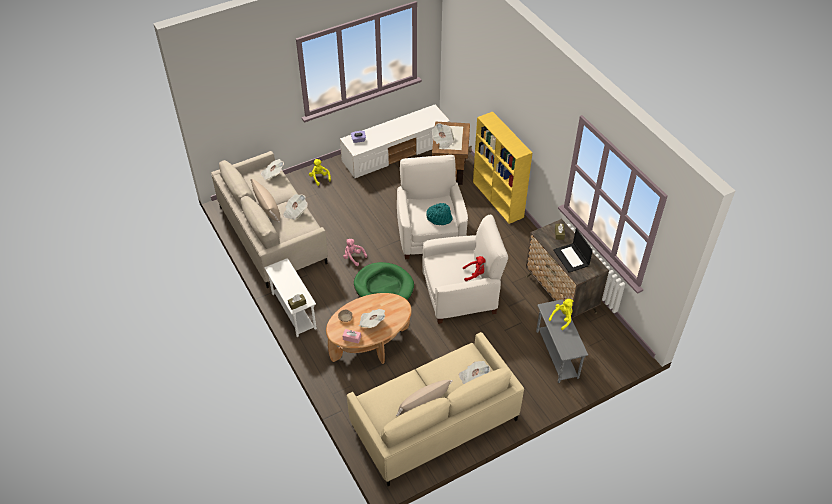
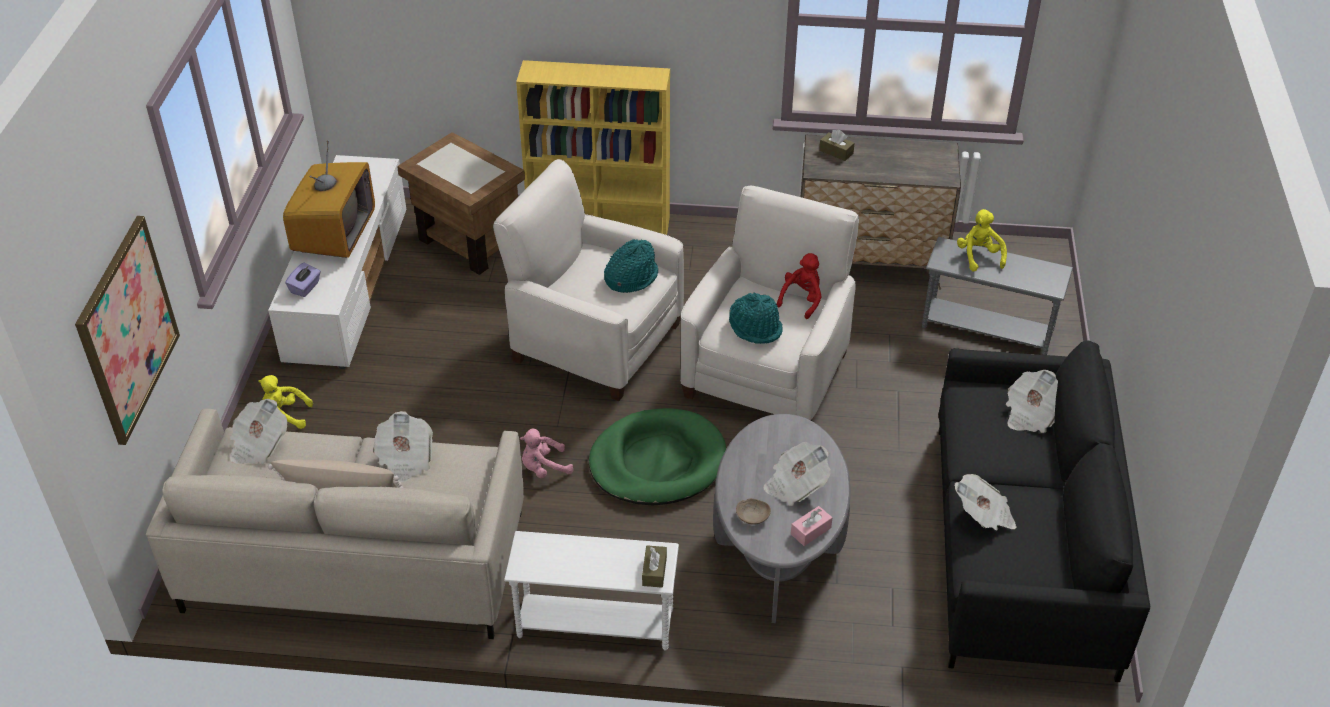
camera: 55 degrees left, 5 degrees down
brown coffee table [326,293,412,364] -> grey coffee table [713,414,851,623]
beige sofa [347,332,524,486] -> black sofa [938,341,1150,682]
beige pillow [396,380,453,416] -> none
newspaper [432,123,455,149] -> newspaper moved to [955,474,1017,530]
laptop [553,228,593,273] -> none
none -> picture [75,216,180,445]
none -> television [283,140,375,258]
none -> turquoise hat [729,293,783,344]

